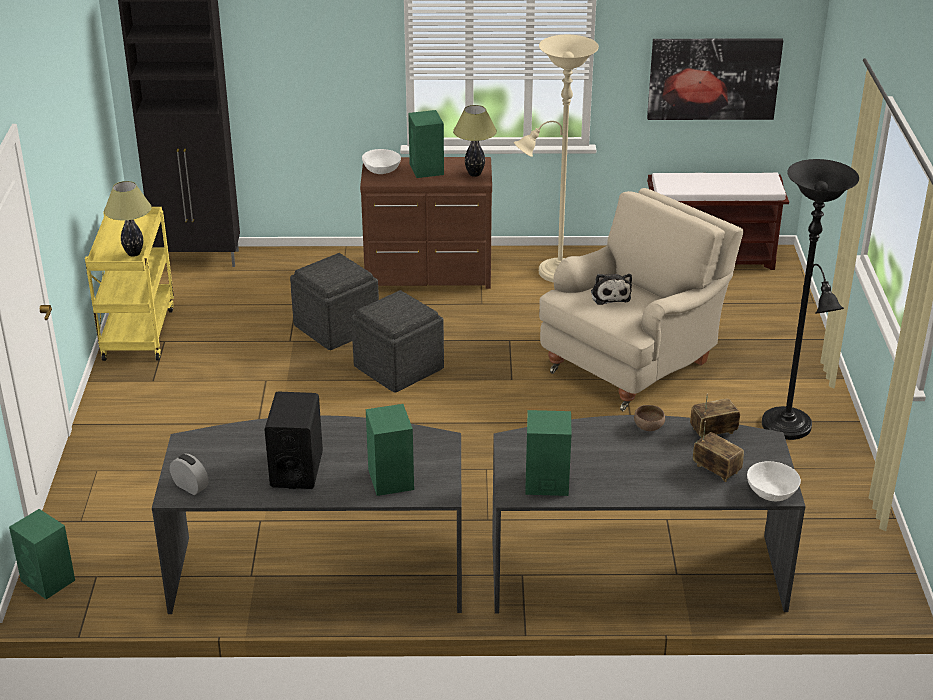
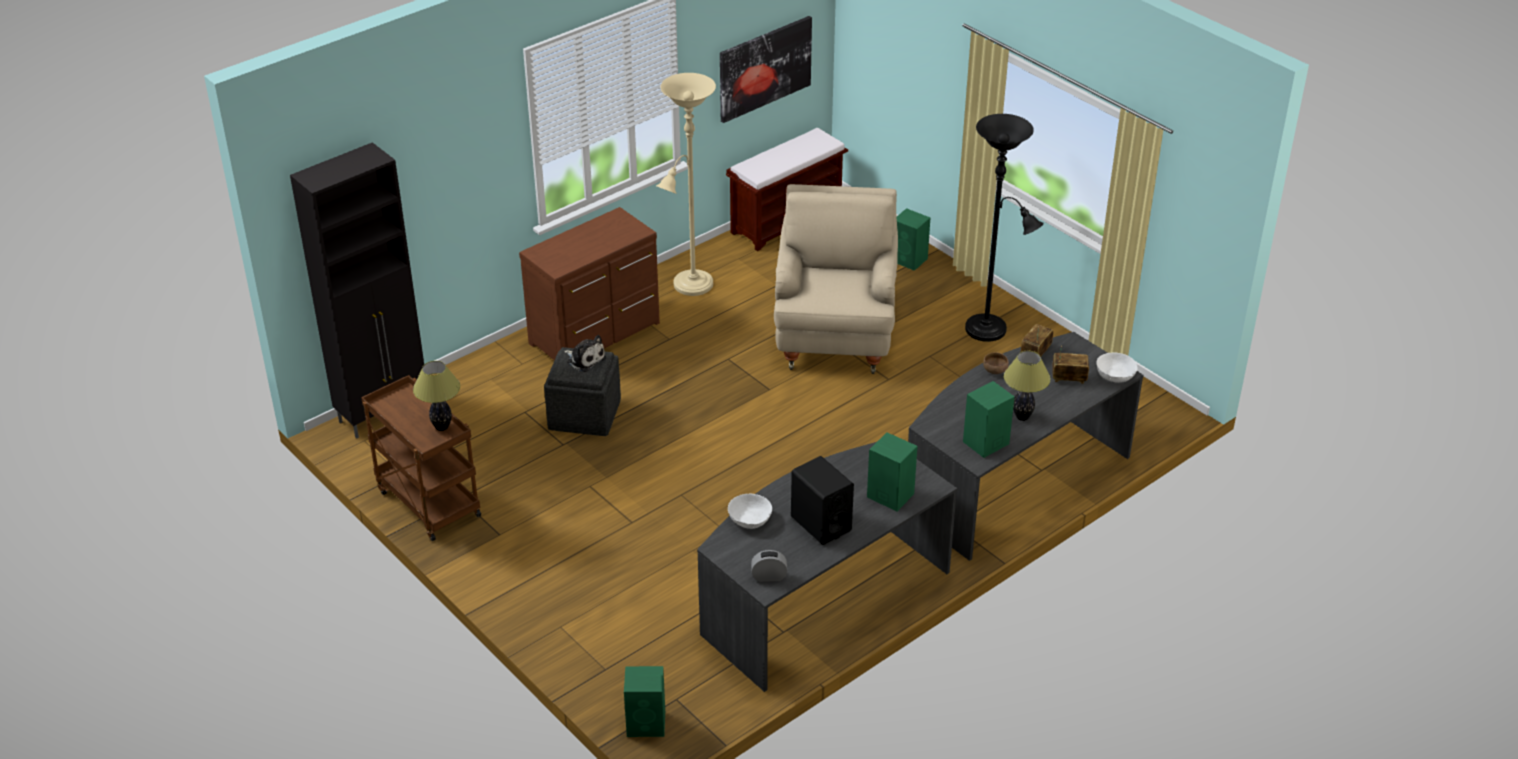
camera: 40 degrees left, 5 degrees up
yellow cart [85,207,174,361] -> brown cart [361,375,481,541]
grey ottoman [351,290,444,393] -> none
white bowl [362,149,401,174] -> white bowl moved to [728,494,772,529]
green speaker [408,110,444,178] -> green speaker moved to [897,208,930,271]
table lamp [453,105,497,177] -> table lamp moved to [1004,351,1050,421]
plush toy [591,274,632,305] -> plush toy moved to [564,335,606,372]

